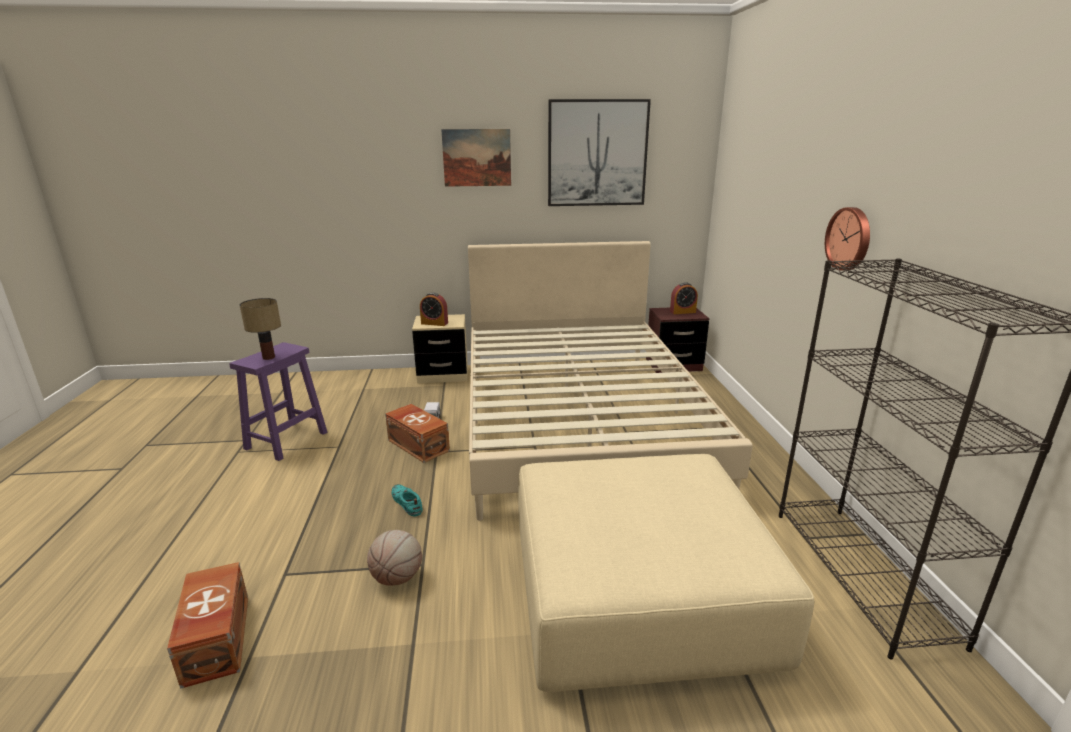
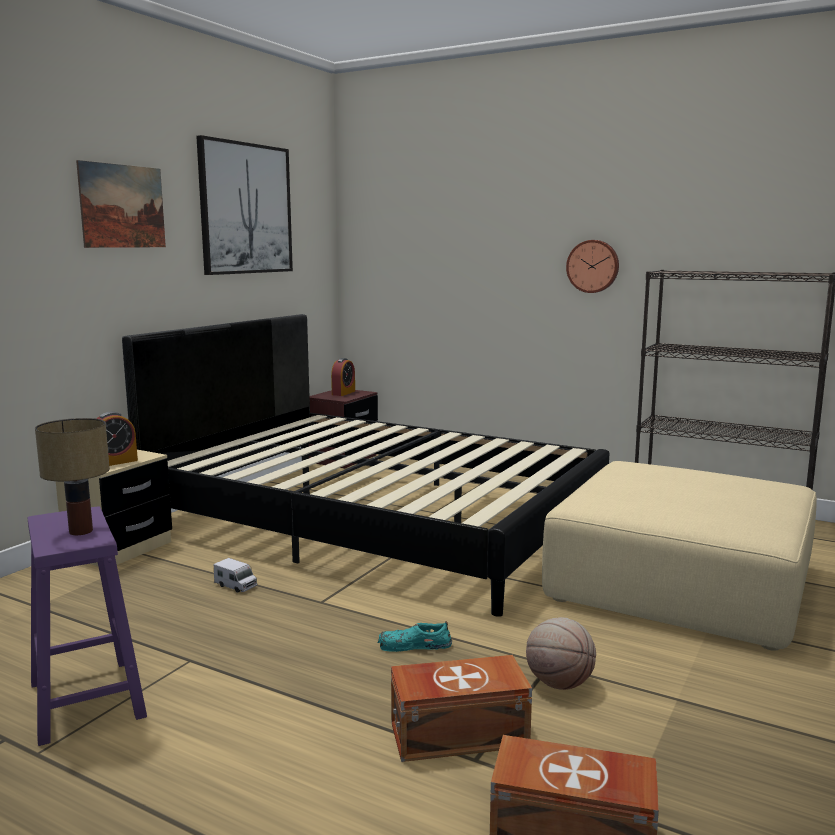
camera: 55 degrees left, 10 degrees down
brown storage box [385,404,450,463] -> brown storage box moved to [391,655,532,762]
beige bed [468,241,753,521] -> black bed [122,314,609,617]

